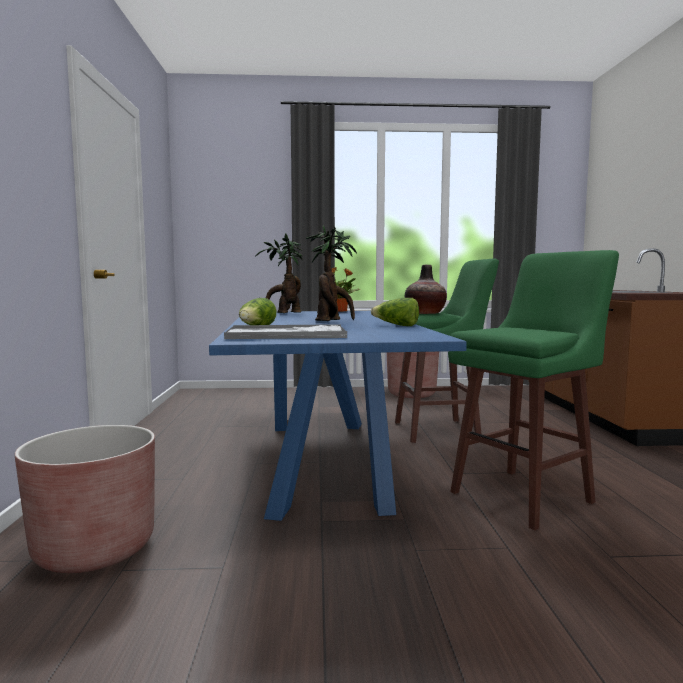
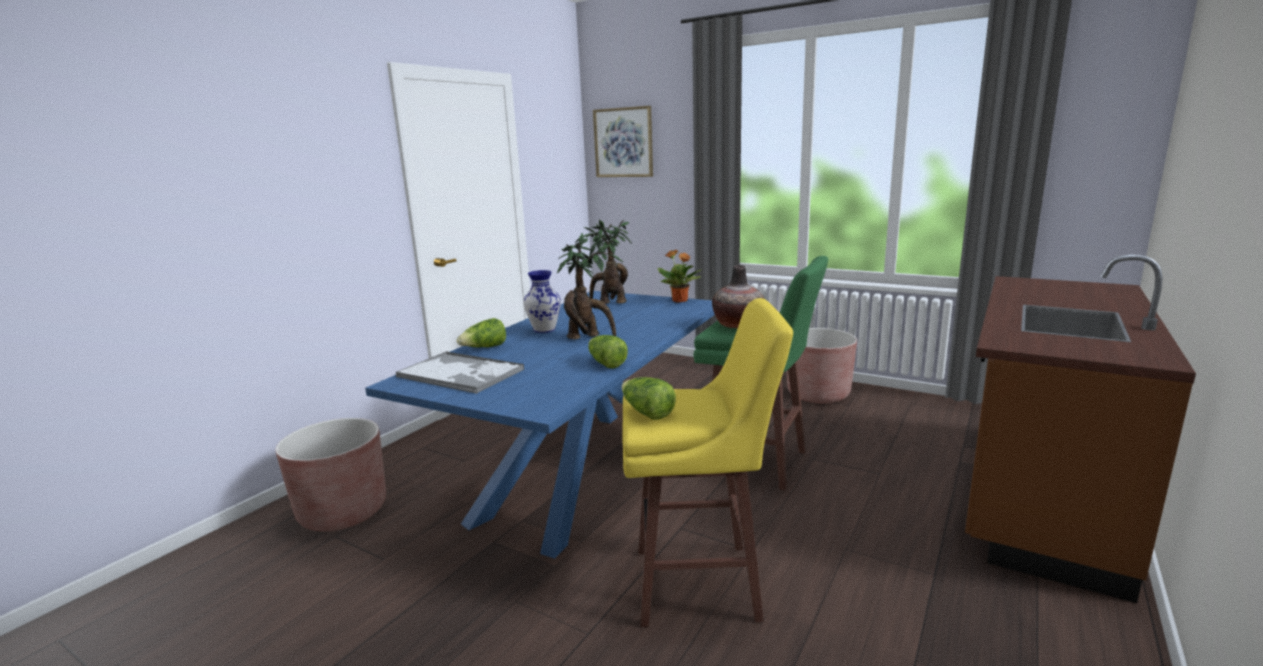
camera: 35 degrees right, 10 degrees up
green stool [448,250,619,531] -> yellow stool [622,298,793,627]
none -> vase [523,270,561,333]
none -> picture [593,106,653,177]
none -> lettuce [622,377,676,420]

